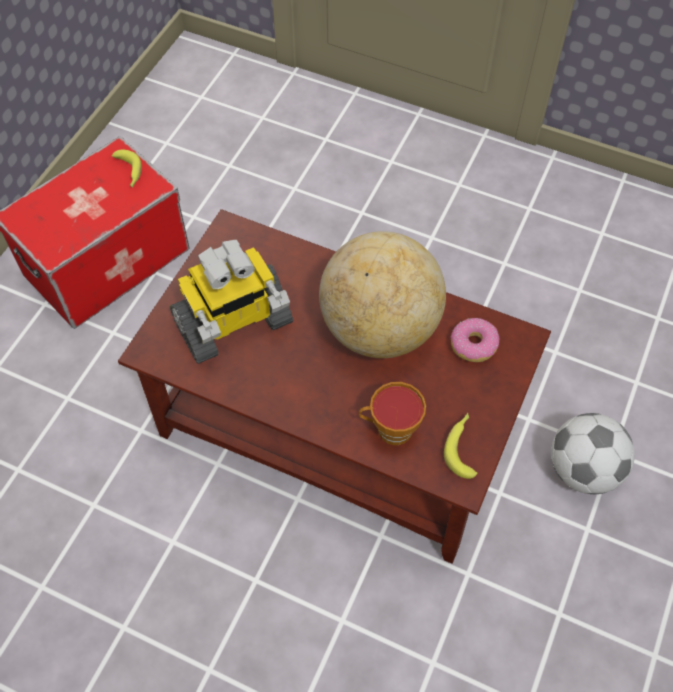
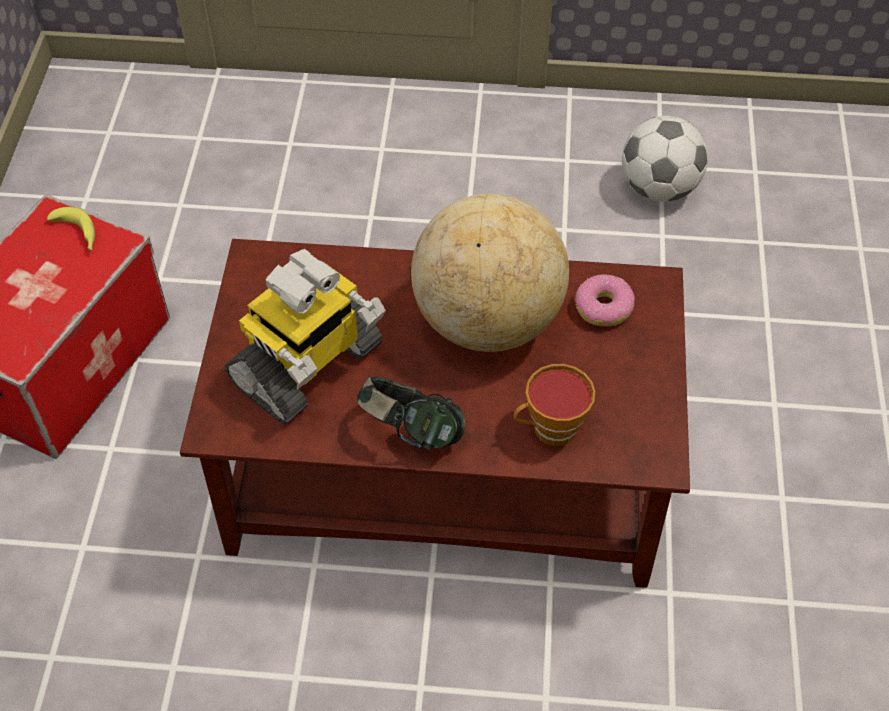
camera: 20 degrees left, 5 degrees down
banana [444,413,478,479] -> none
football [551,413,635,494] -> football moved to [622,116,708,202]
none -> headphones [357,376,465,450]

